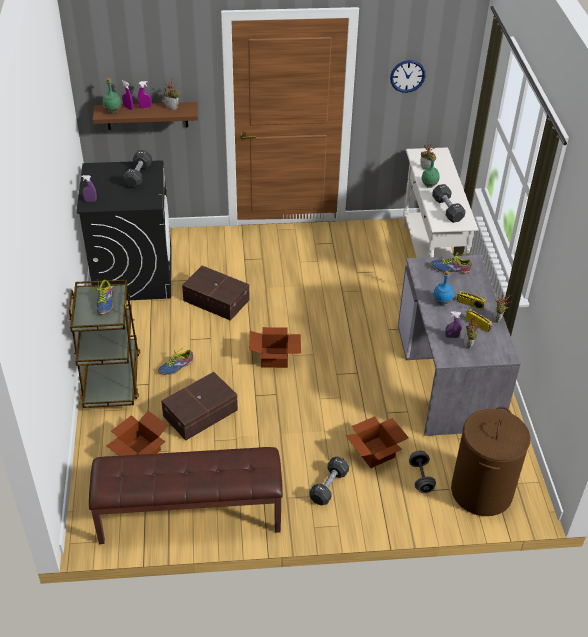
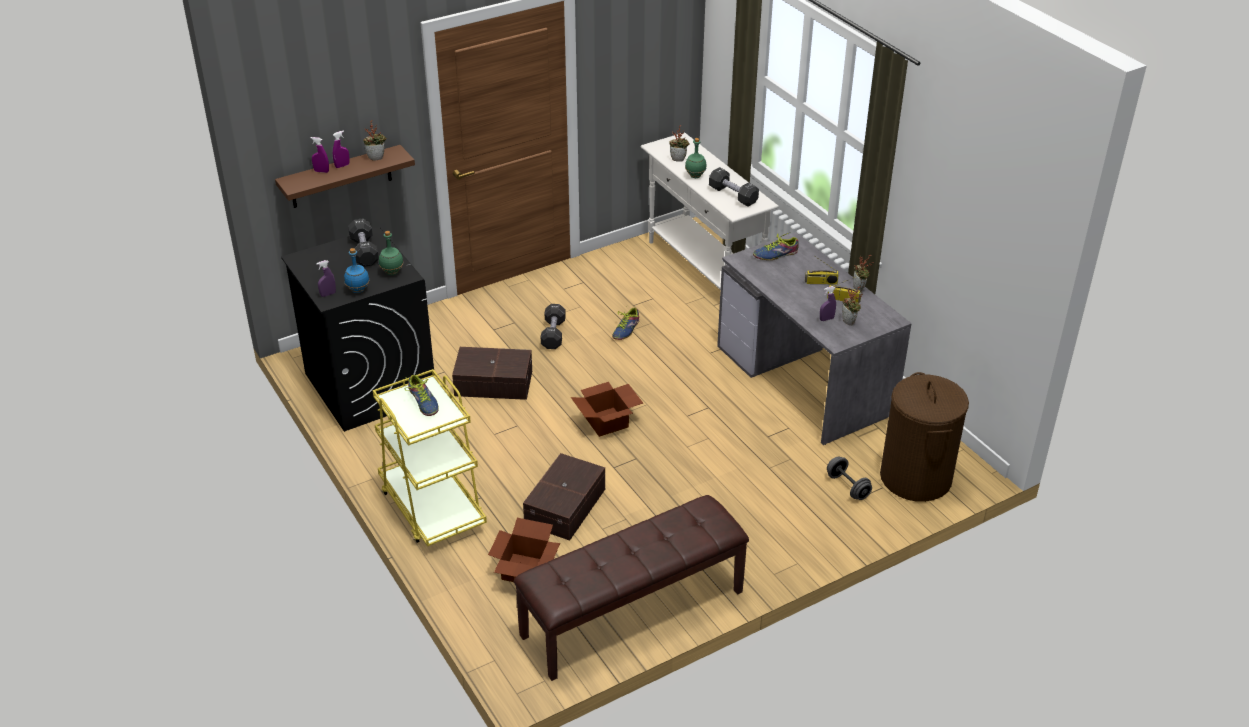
camera: 25 degrees left, 5 degrees down
brown cart [68,280,140,408] -> yellow cart [373,369,487,547]
green bottle [103,78,121,113] -> green bottle moved to [379,231,403,275]
shoe [158,346,193,375] -> shoe moved to [612,307,639,340]
black dumbbell [309,457,349,505] -> black dumbbell moved to [541,304,566,349]
cardboard box [346,416,409,468] -> none
wall clock [390,60,425,93] -> none
blue bottle [433,271,454,305] -> blue bottle moved to [344,248,369,293]

